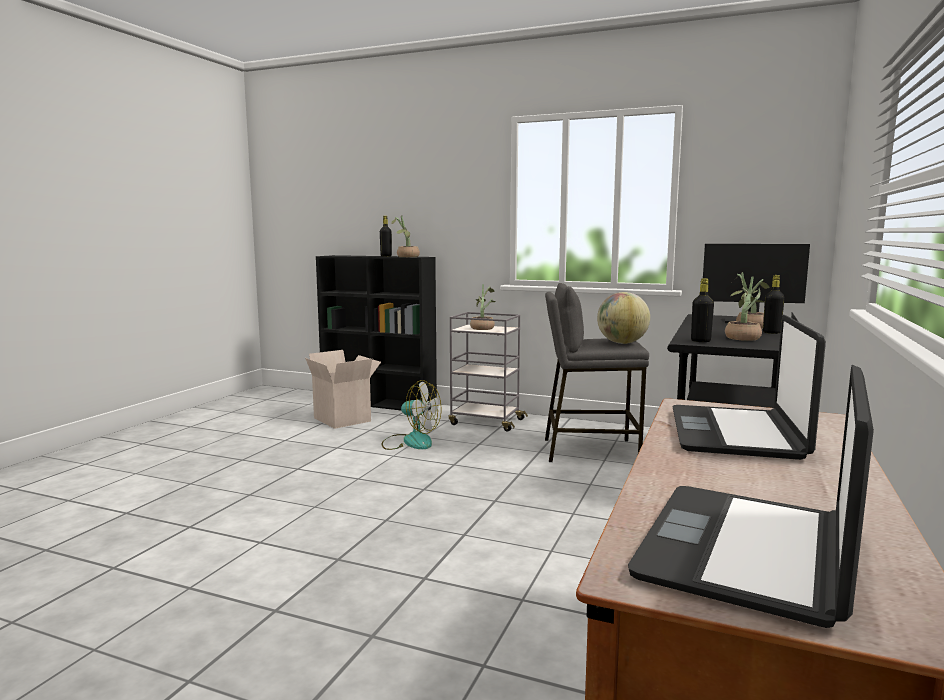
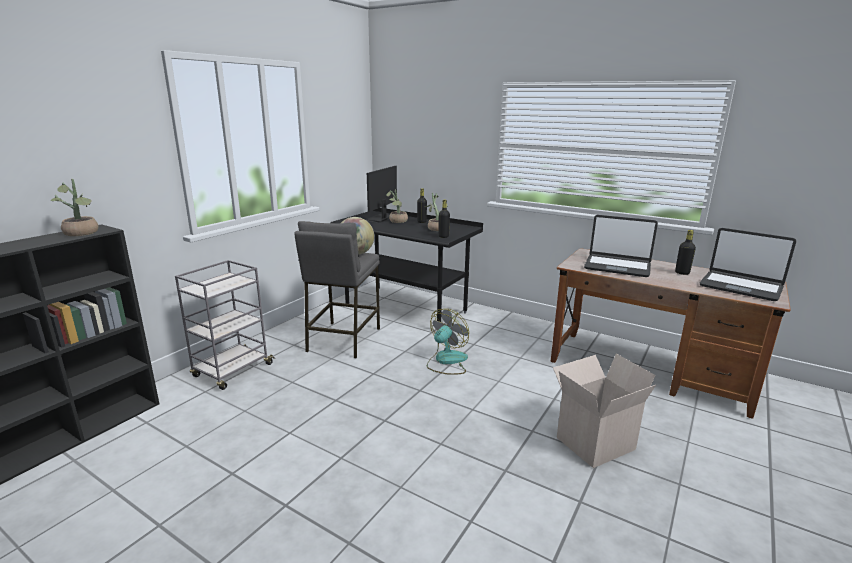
camera: 80 degrees left, 10 degrees up
cardboard box [305,350,381,429] -> cardboard box moved to [553,354,656,468]
black bottle [380,216,392,257] -> black bottle moved to [675,230,696,275]
fan [382,380,441,450] -> fan moved to [427,309,469,375]
potted plant [470,284,496,330] -> none

